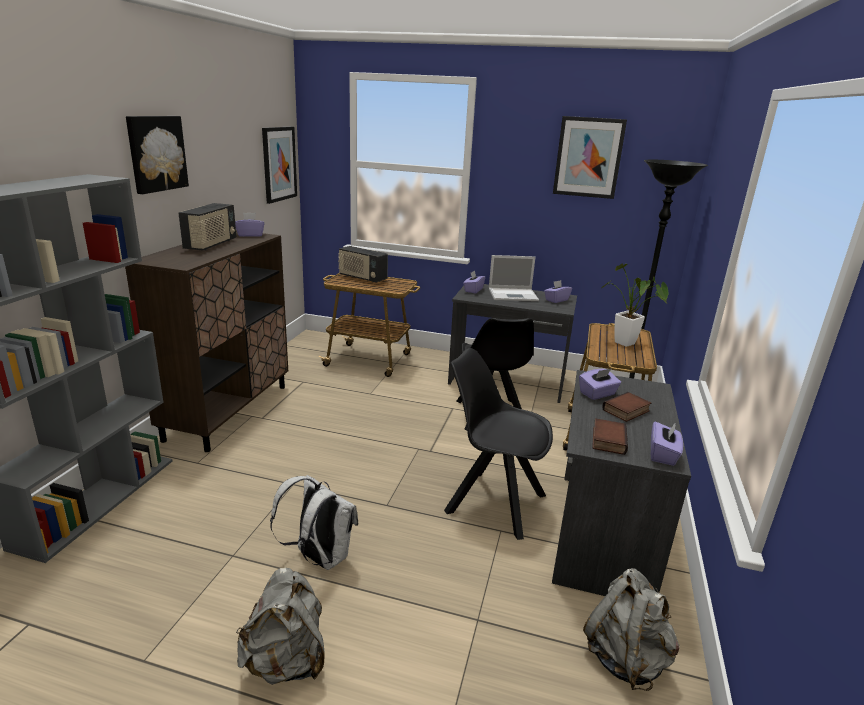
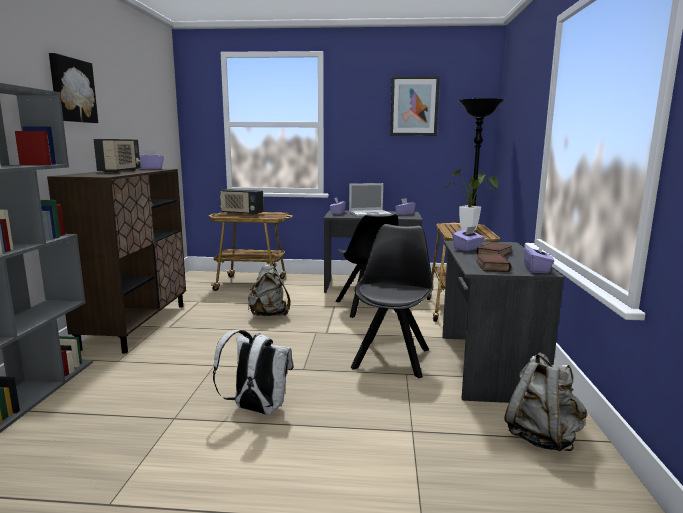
camera: 10 degrees left, 10 degrees down
grey backpack [236,567,325,685] -> grey backpack moved to [248,263,290,316]
picture [262,127,297,204] -> none
black chair [444,348,553,540] -> black chair turned 90 degrees clockwise [350,224,433,378]

